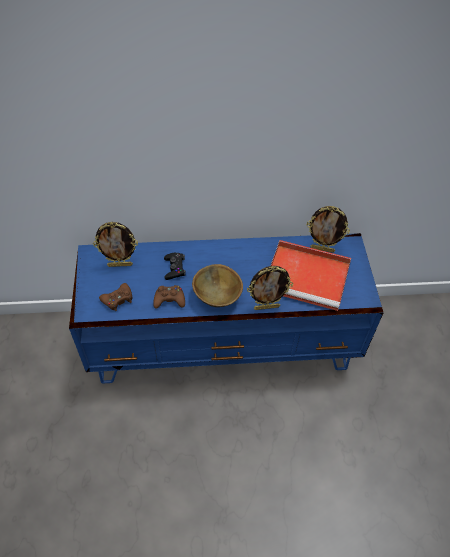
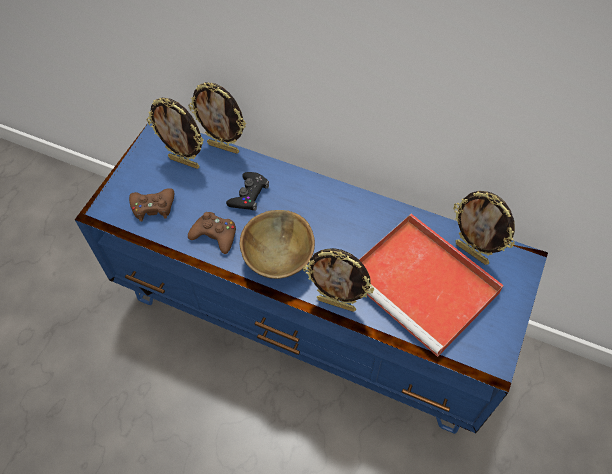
camera: 30 degrees right, 5 degrees up
none -> picture frame [188,82,246,154]

